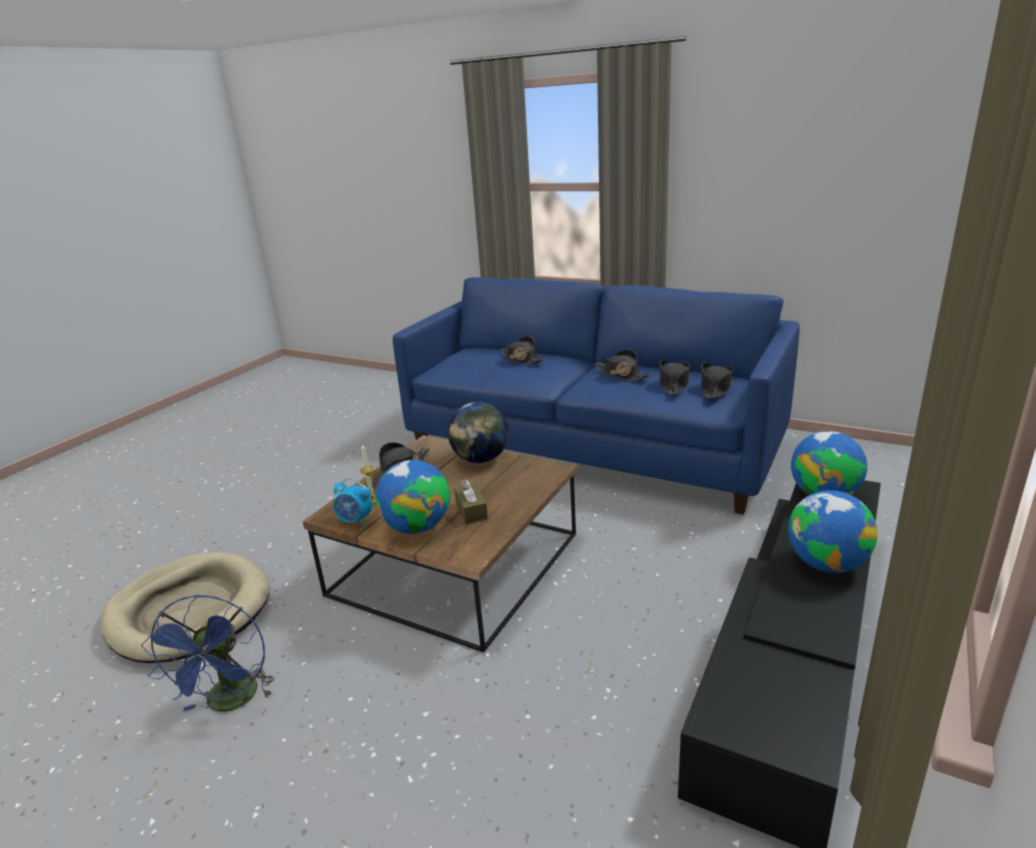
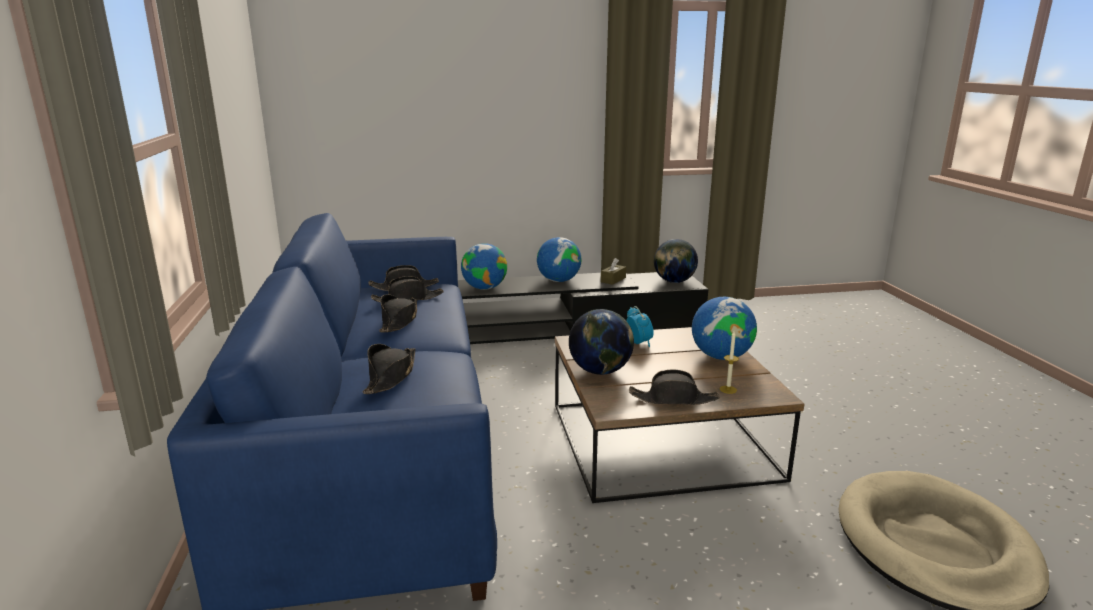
camera: 130 degrees left, 5 degrees down
blue fan [141,595,275,712] -> none
alarm clock [334,478,372,526] -> alarm clock moved to [626,306,654,347]
brown tissue box [454,479,488,524] -> brown tissue box moved to [601,258,626,285]
none -> globe [654,239,698,283]

